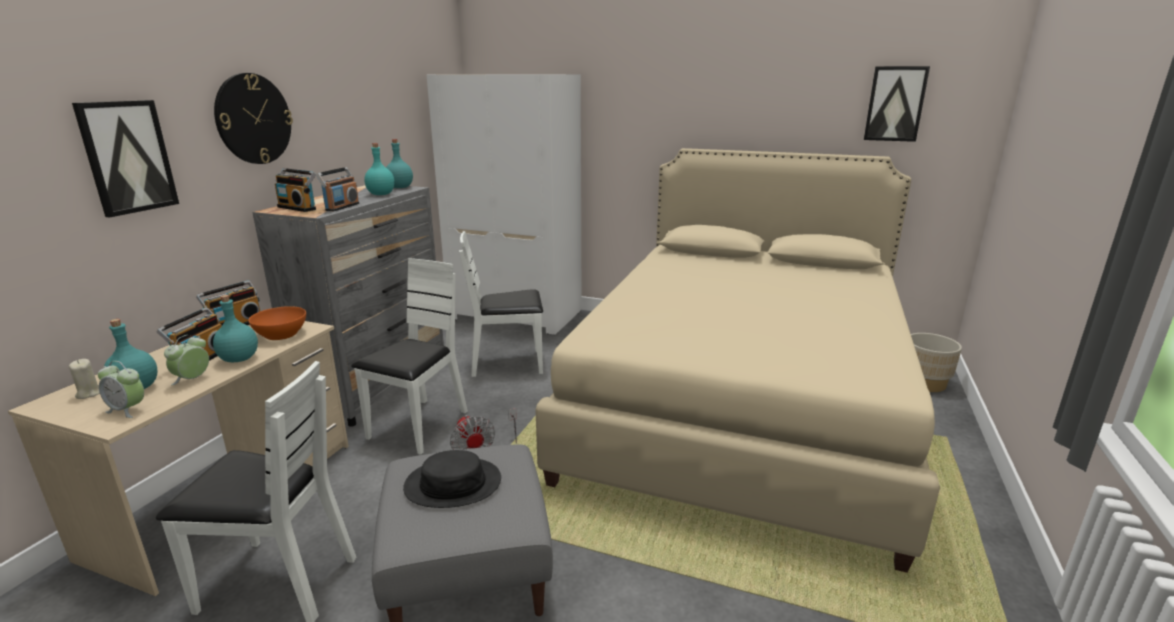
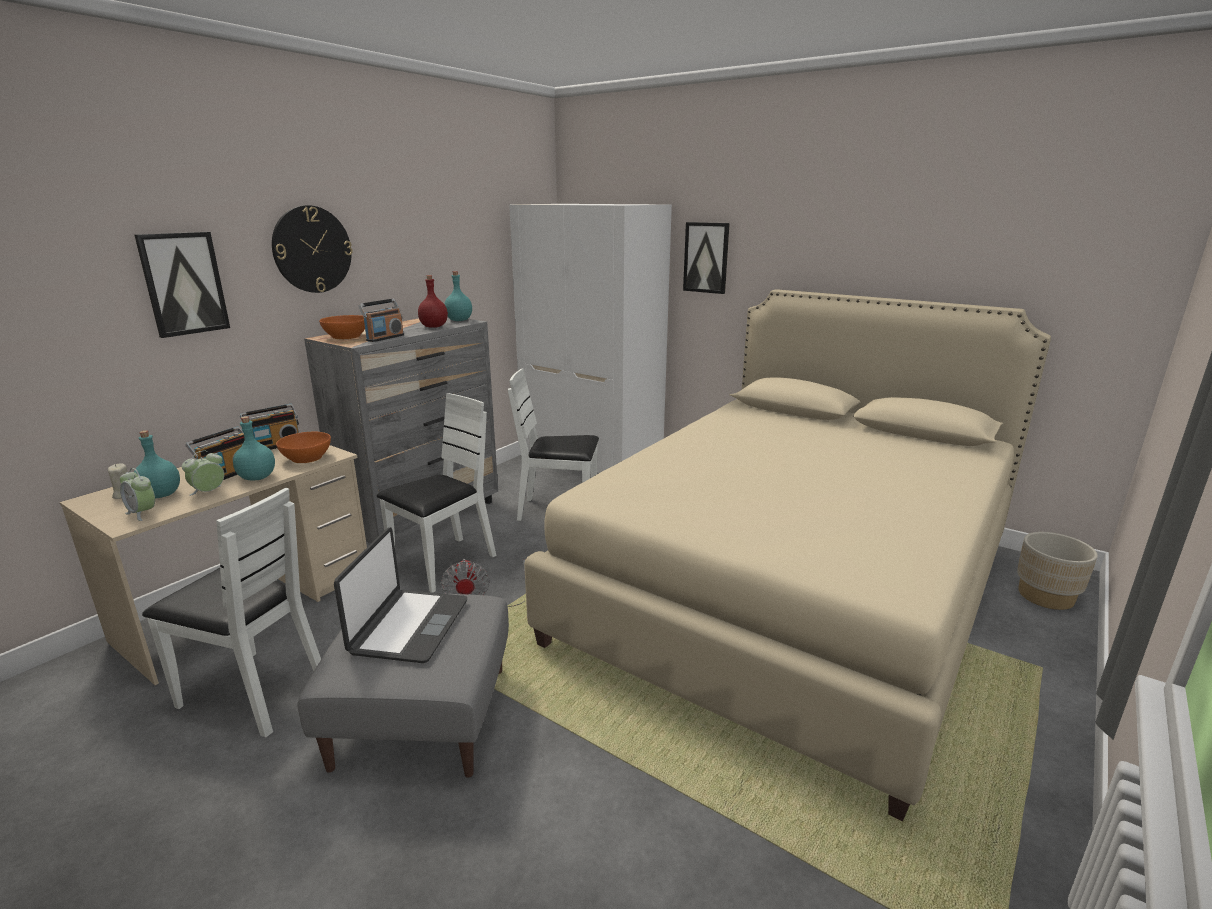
camera: 15 degrees right, 0 degrees up
radio [275,168,316,212] -> orange bowl [319,315,365,339]
turquoise bottle [364,143,395,195] -> red bottle [418,275,448,328]
black hat [403,450,501,508] -> laptop [334,527,467,663]
picture [864,66,930,142] -> picture moved to [683,222,730,294]

